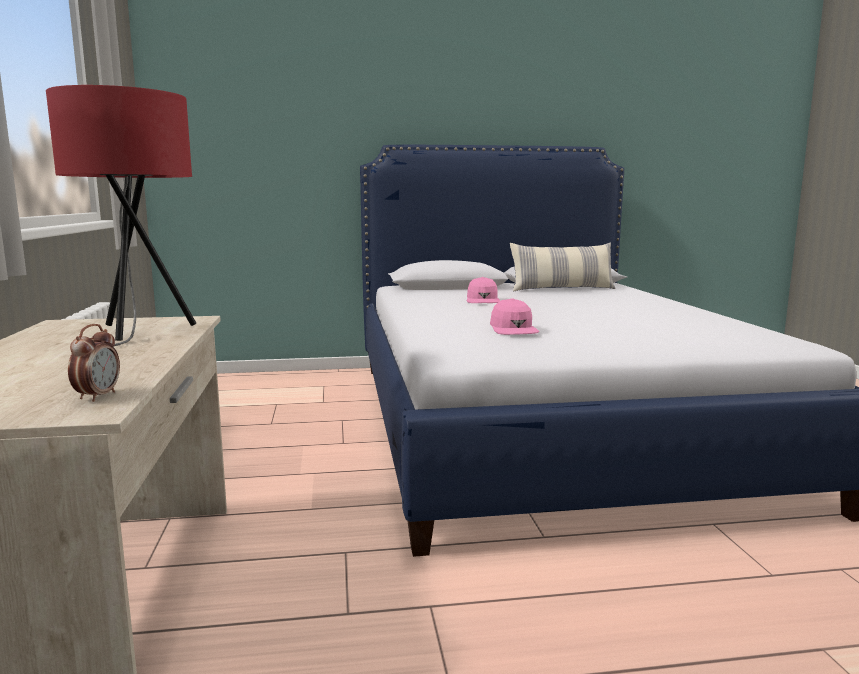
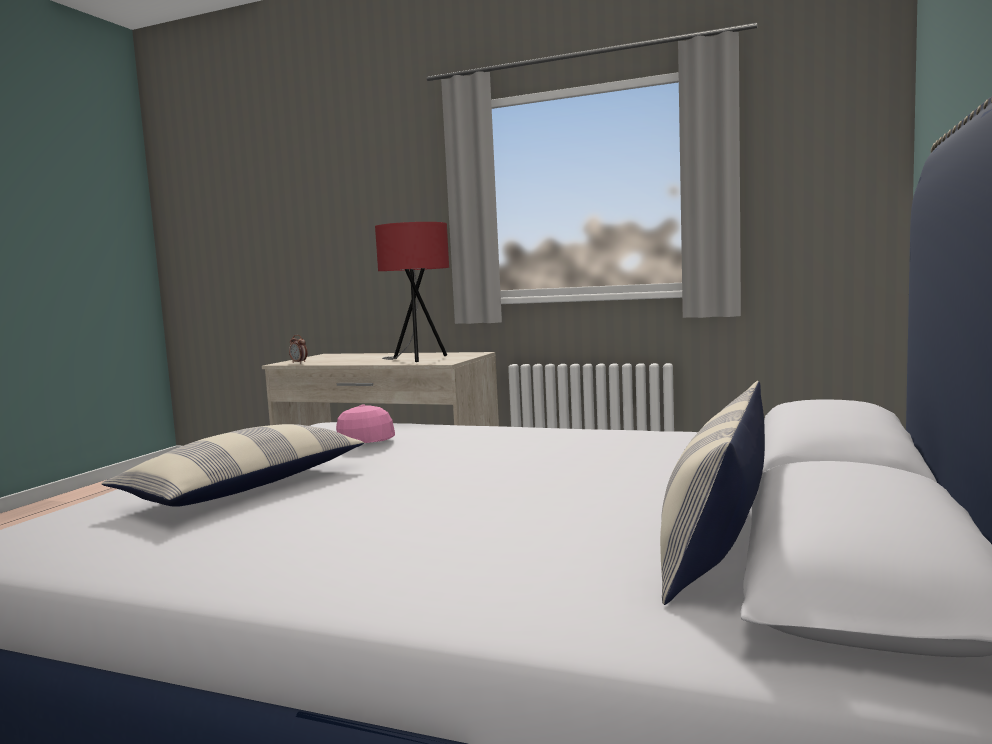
camera: 120 degrees right, 5 degrees down
pink cap [467,277,500,303] -> none
none -> pillow [101,424,364,507]

